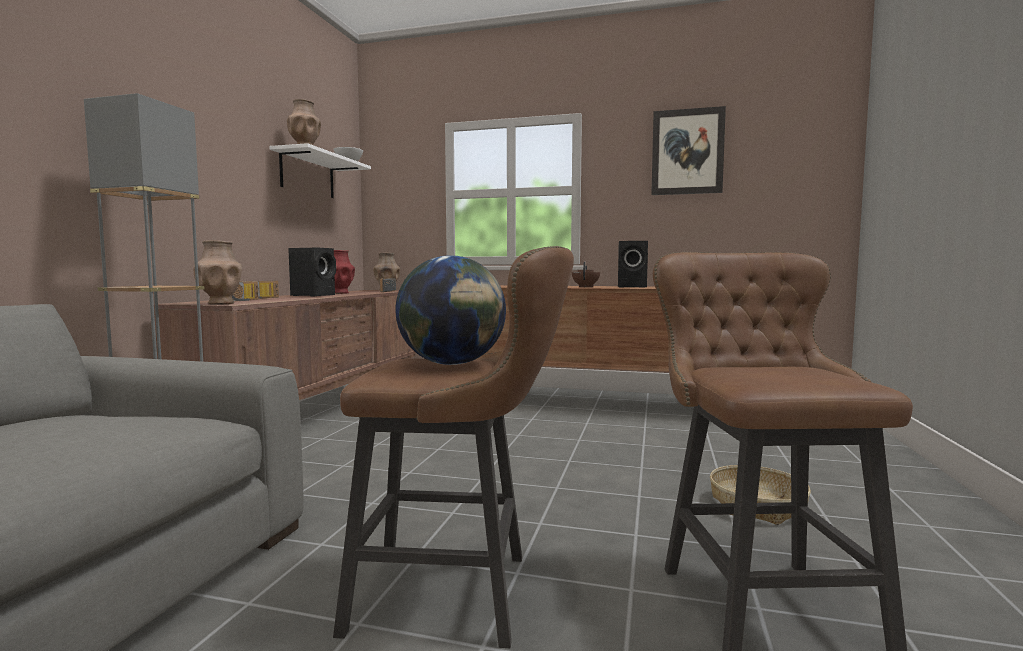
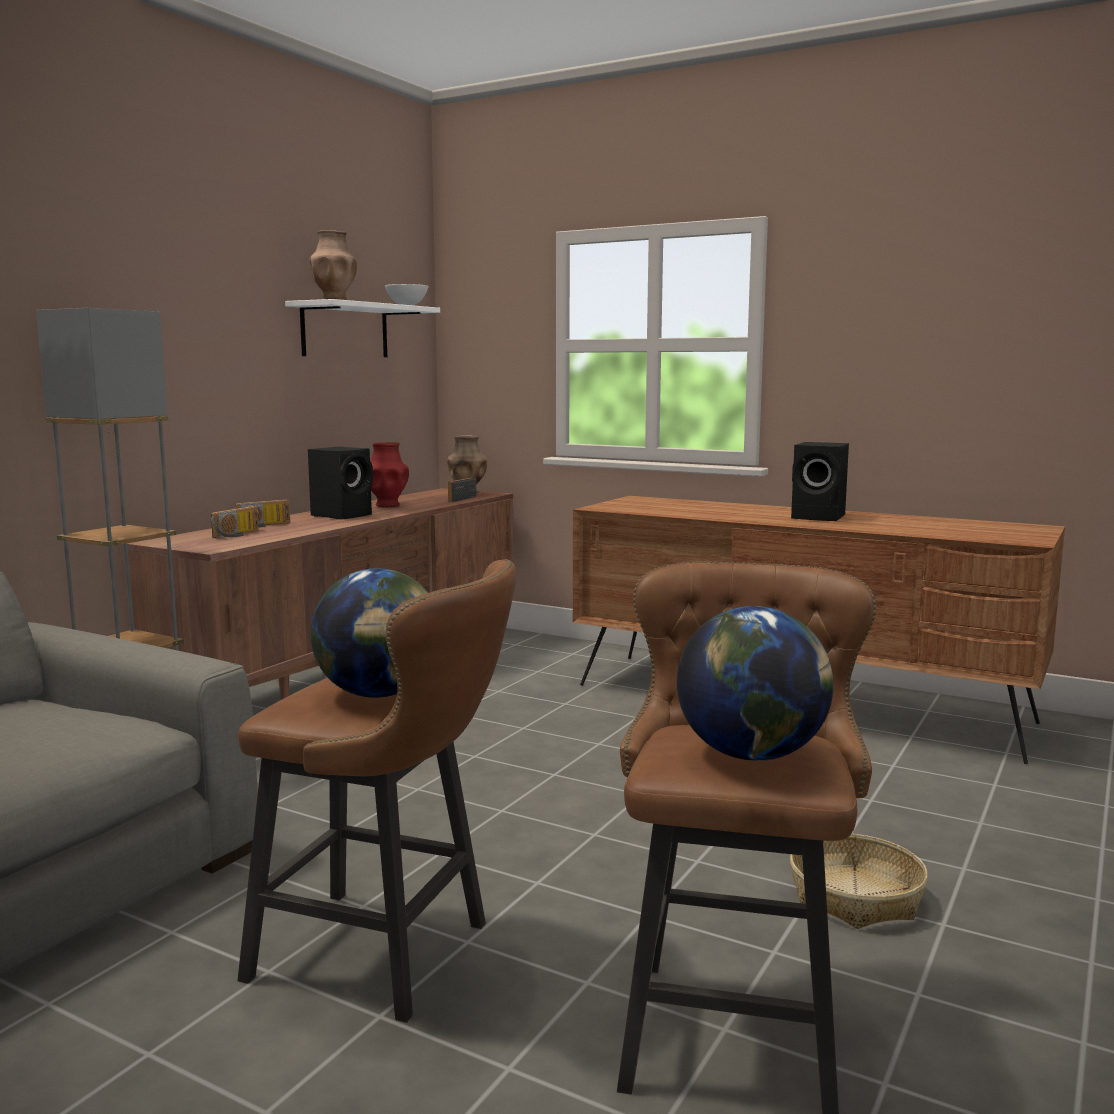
camera: 15 degrees right, 5 degrees up
brown vase [193,240,242,305] -> none
brown teapot [572,262,600,287] -> none
picture [651,106,726,195] -> none
none -> globe [677,606,833,761]

